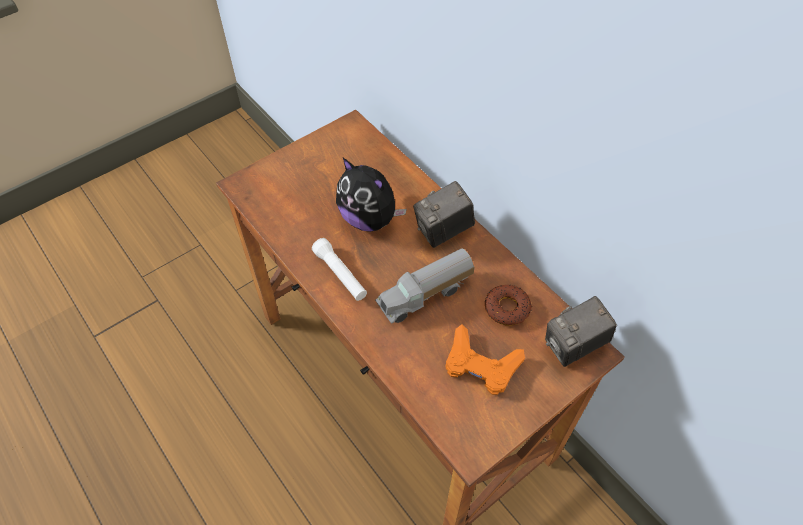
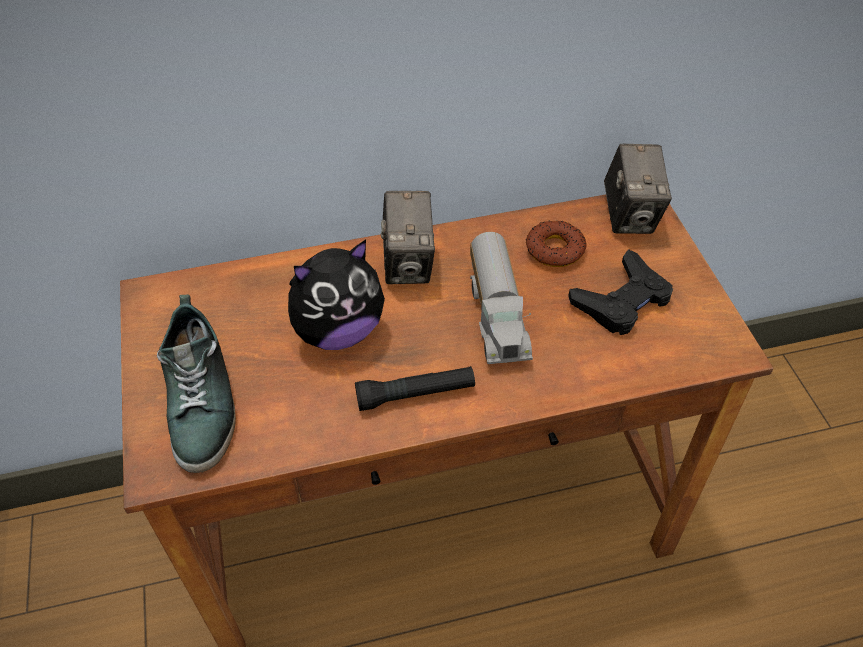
camera: 65 degrees left, 5 degrees down
white flashlight [312,238,367,301] -> black flashlight [355,366,475,411]
orange game controller [446,324,525,395] -> black game controller [568,249,673,335]
none -> shoe [157,294,236,473]

